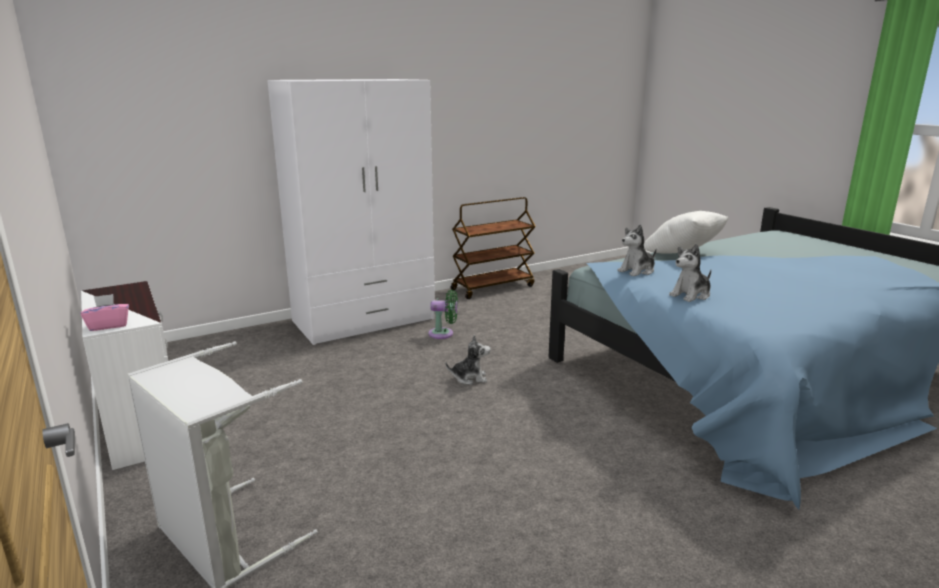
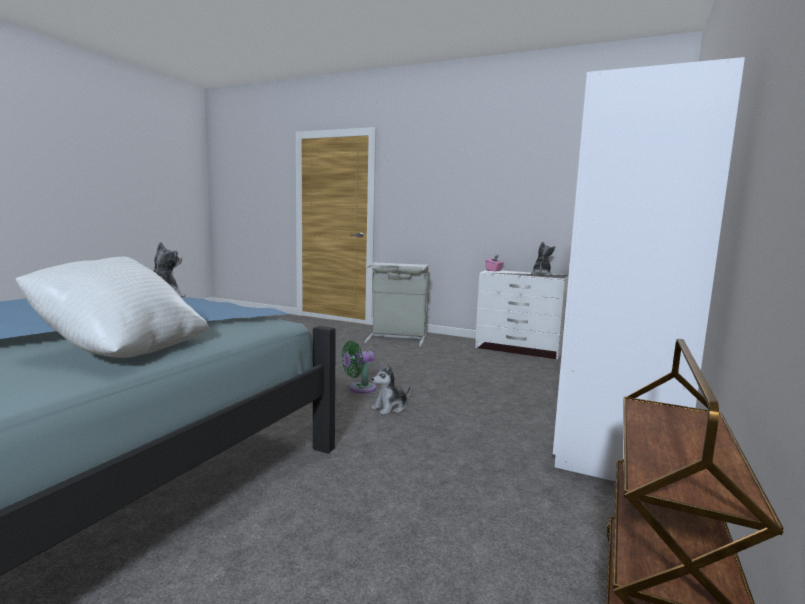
camera: 145 degrees right, 10 degrees down
green fan [428,290,458,339] -> green fan moved to [342,341,376,393]
plush toy [617,224,656,276] -> plush toy moved to [531,241,555,276]

